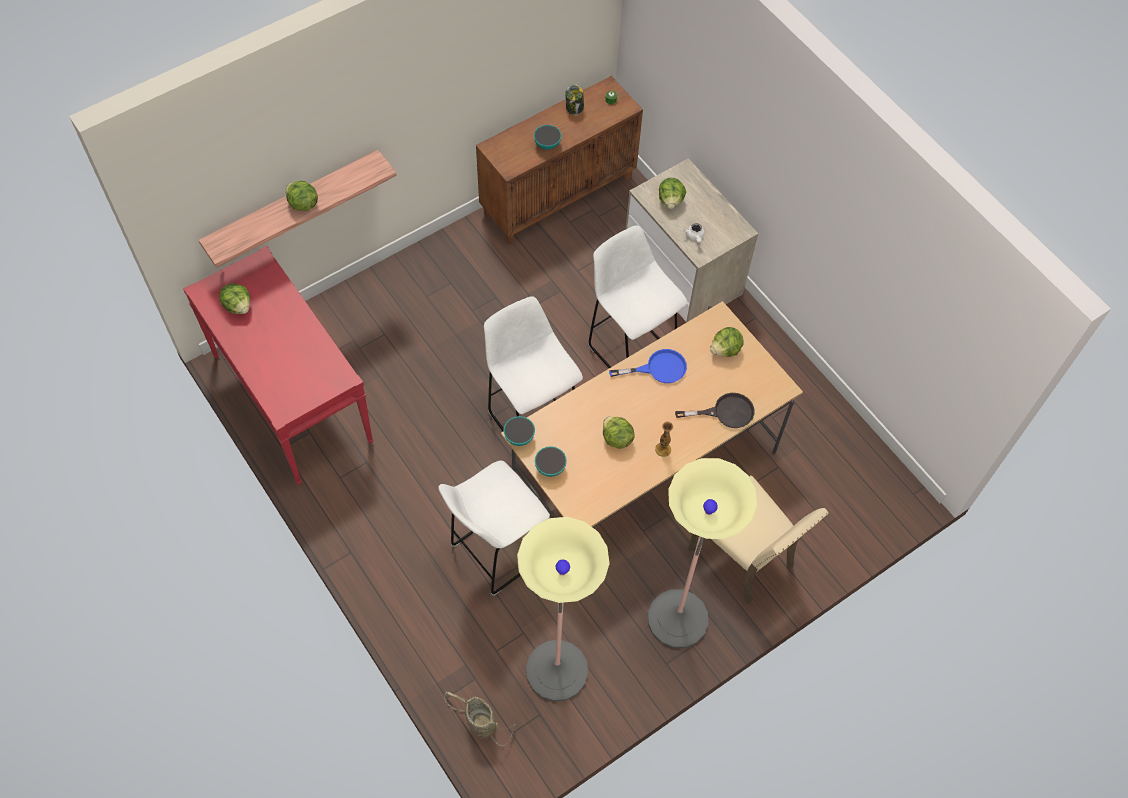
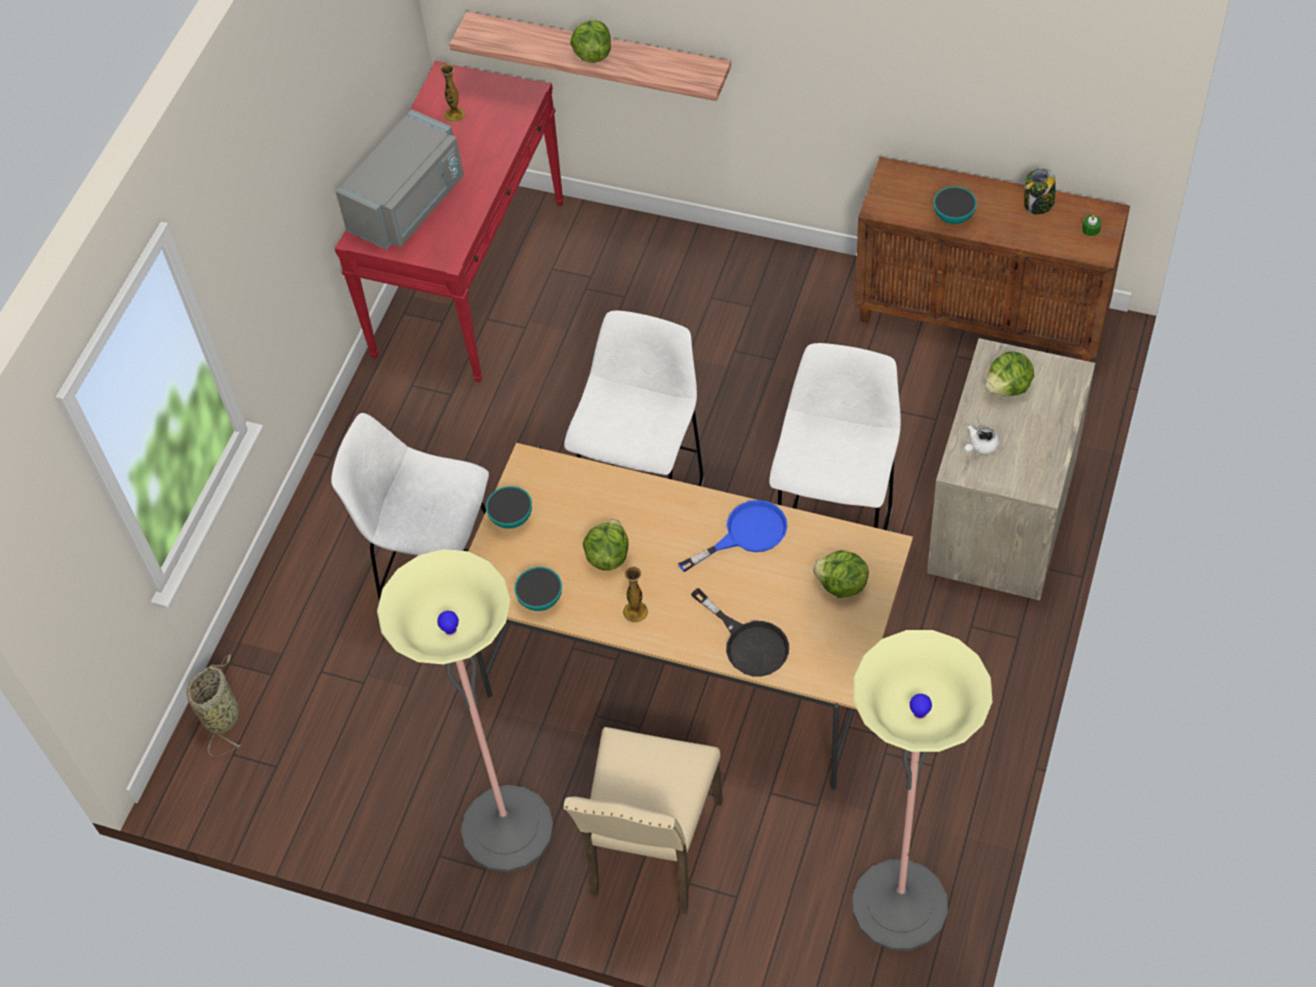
camera: 60 degrees right, 5 degrees down
lettuce [219,283,250,314] -> vase [440,64,465,122]
bowl [503,416,535,446] -> bowl moved to [514,567,562,611]
floor lamp [517,517,610,702] -> floor lamp moved to [853,630,992,951]
blue frying pan [609,349,687,383] -> blue frying pan turned 75 degrees counterclockwise [678,500,788,572]
none -> grey microwave [336,109,464,249]

